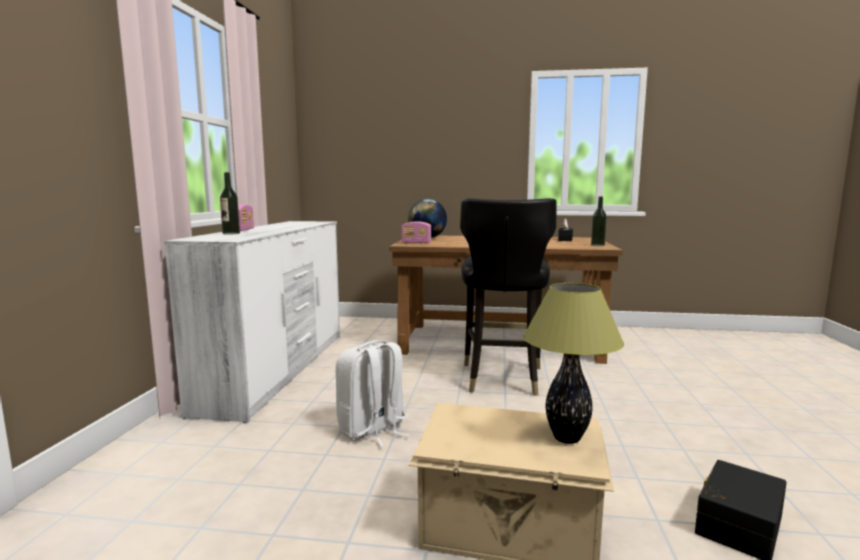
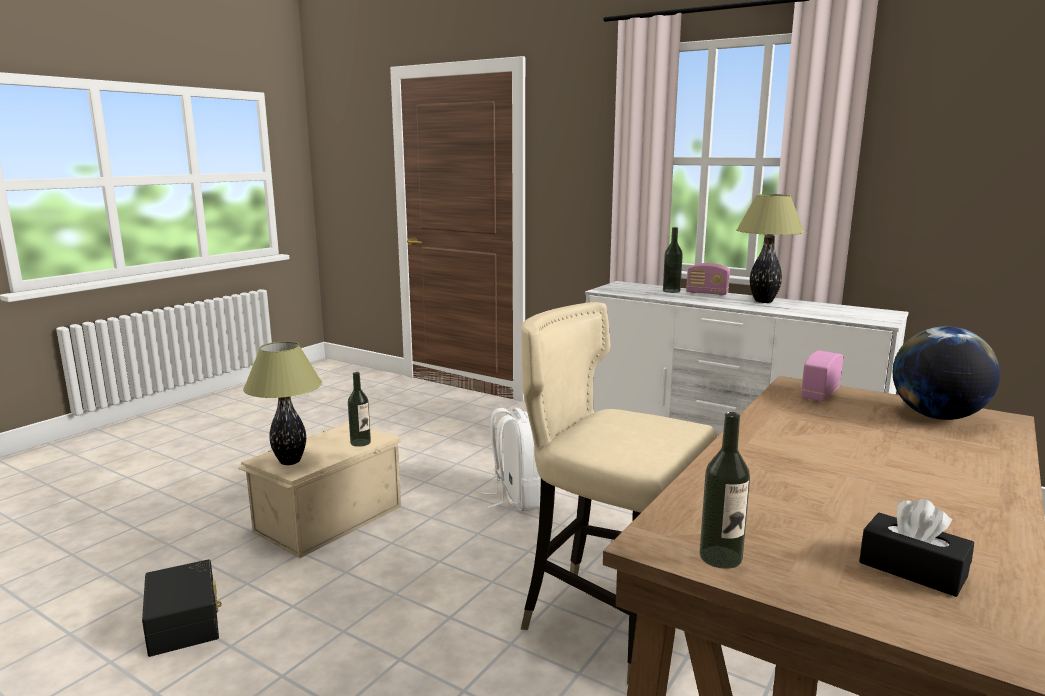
camera: 115 degrees right, 5 degrees up
black chair [460,198,557,396] -> beige chair [521,302,717,684]
none -> bottle [348,372,371,447]
none -> table lamp [737,194,805,303]

